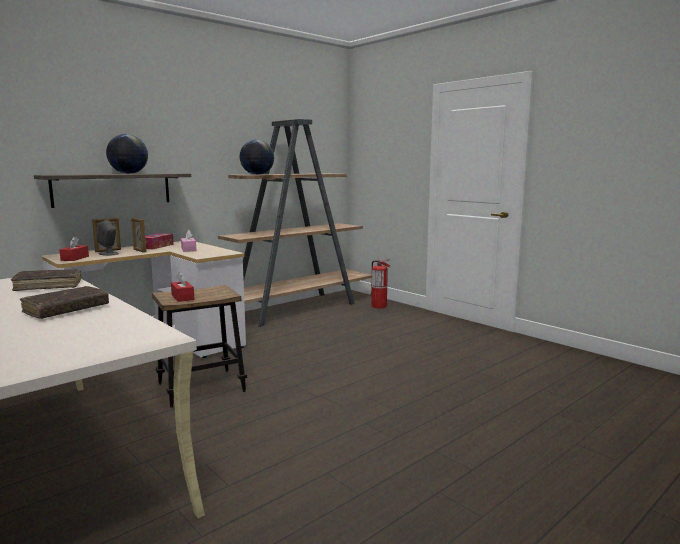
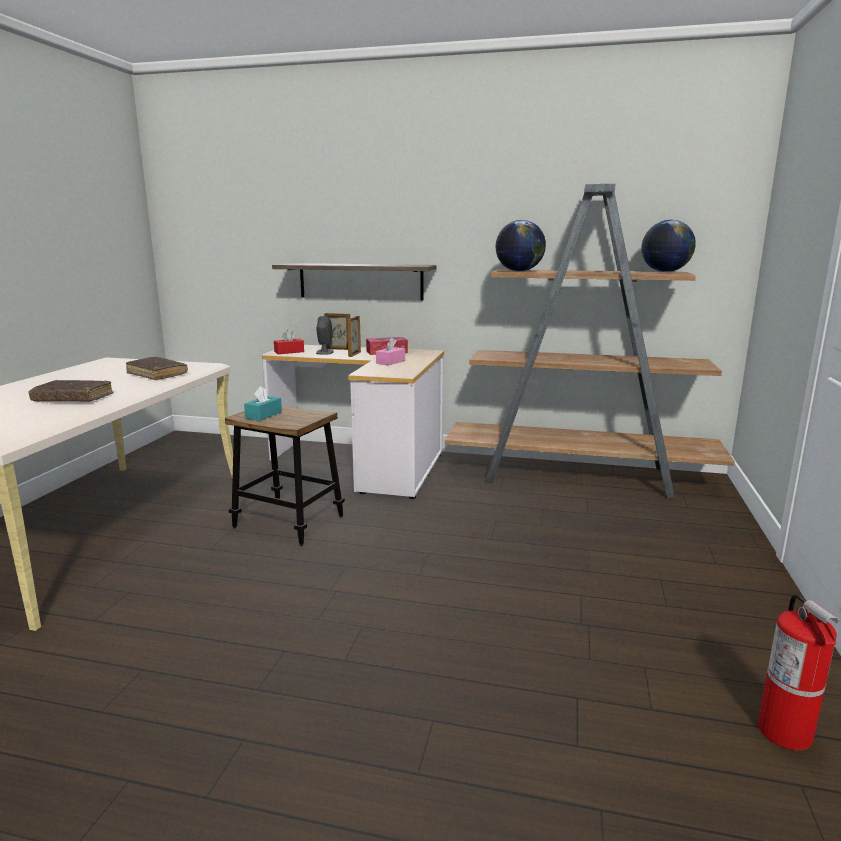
camera: 55 degrees right, 5 degrees up
globe [106,134,148,174] -> globe moved to [642,220,696,272]
red tissue box [171,272,195,302] -> turquoise tissue box [244,386,282,421]
fire extinguisher [370,259,391,308] -> fire extinguisher moved to [758,594,839,750]

